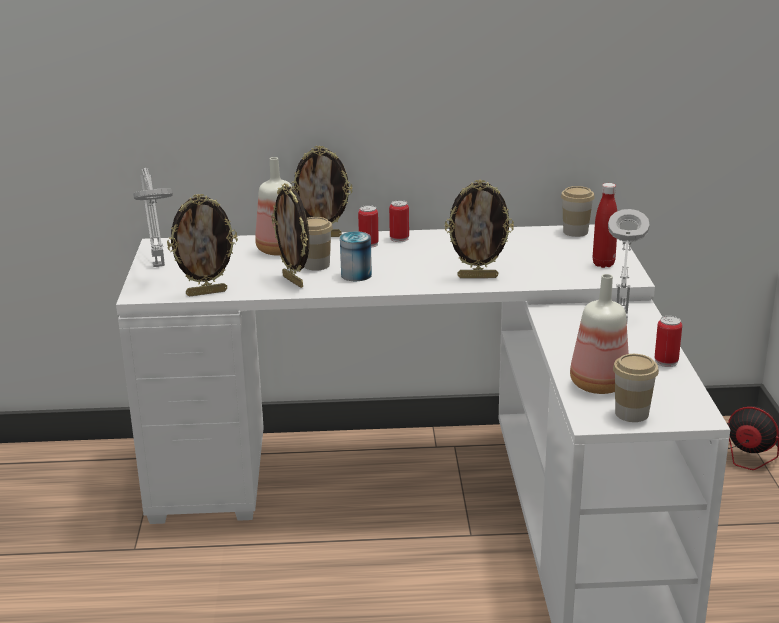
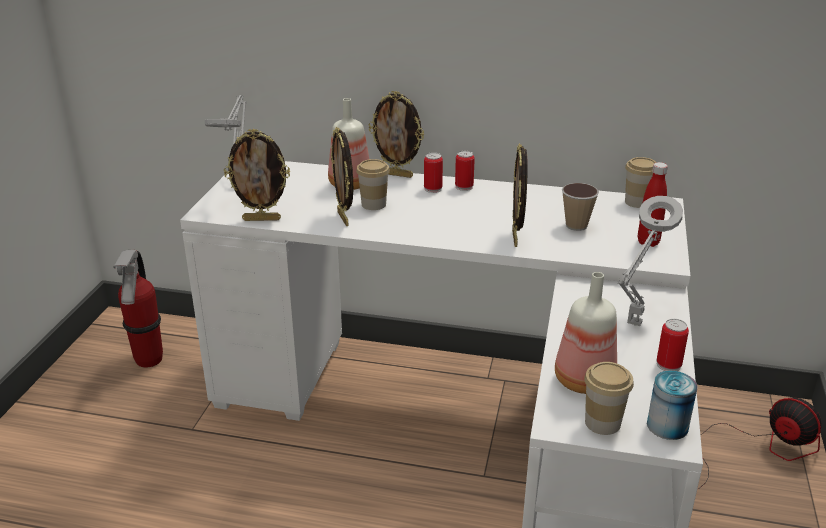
camera: 15 degrees right, 5 degrees up
can [340,231,372,281] -> can moved to [647,371,698,440]
picture frame [445,180,514,278] -> picture frame turned 75 degrees clockwise [512,143,528,247]
none -> fire extinguisher [113,250,163,368]
none -> cup [562,183,599,231]

